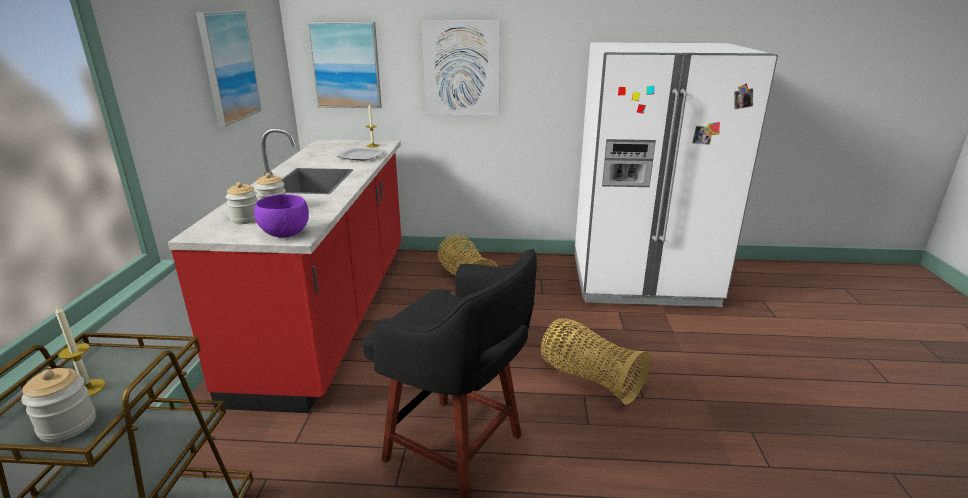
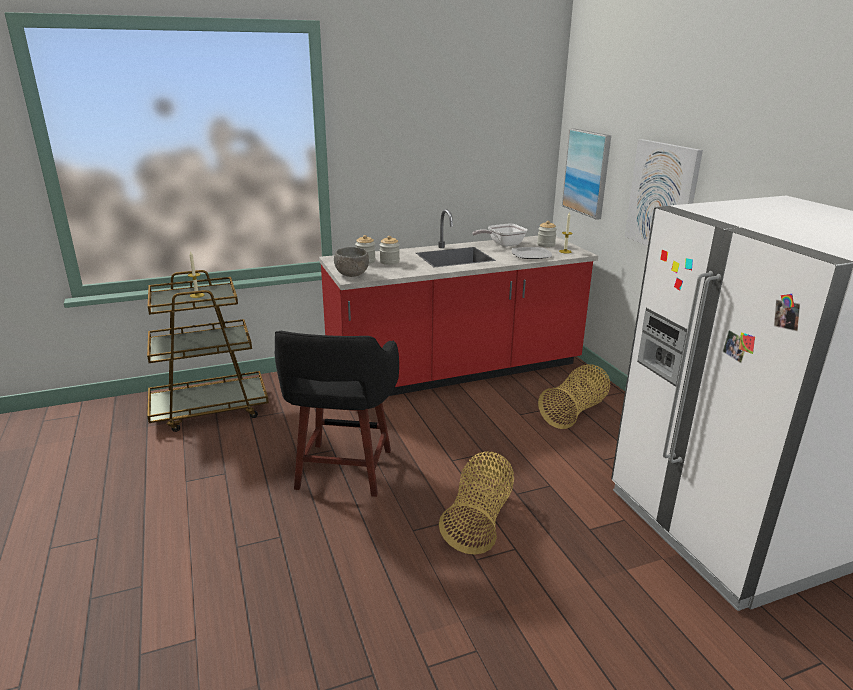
camera: 65 degrees right, 0 degrees up
jar [21,368,96,442] -> jar moved to [537,221,557,247]
picture [196,11,262,127] -> none
purple bowl [254,194,309,238] -> grey bowl [334,247,369,277]
none -> frying pan [472,224,528,247]

